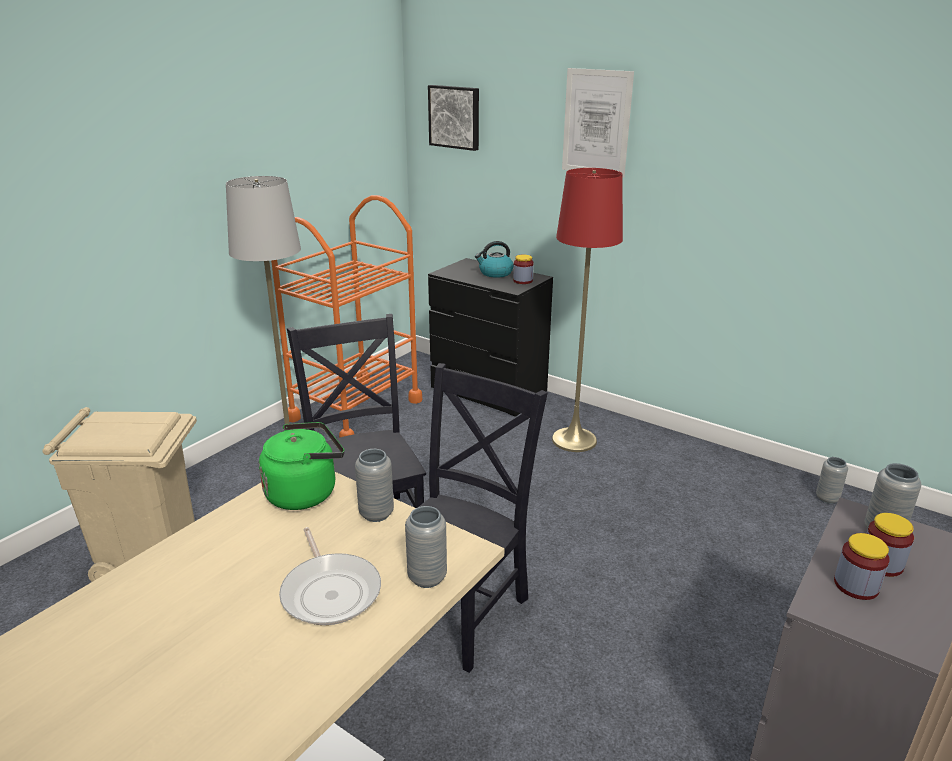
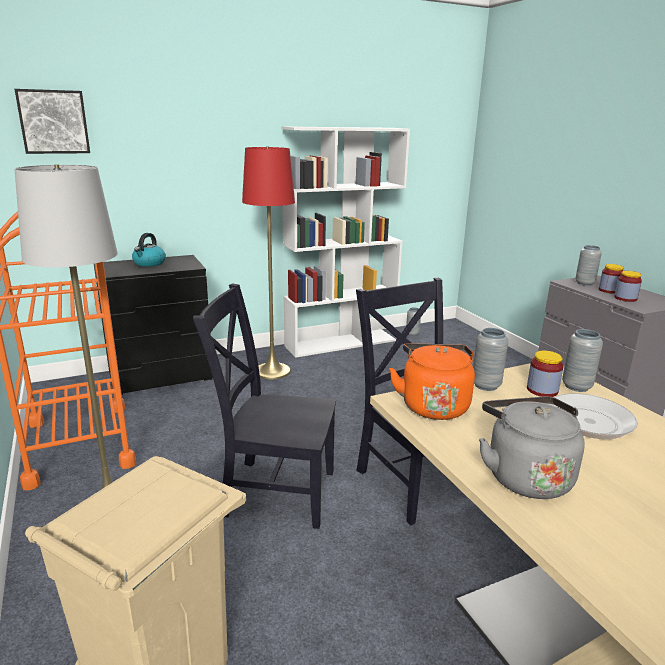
camera: 60 degrees left, 5 degrees down
green kettle [259,422,344,510] -> orange kettle [389,343,475,420]
jar [513,255,534,284] -> jar moved to [527,351,564,397]
picture [562,68,634,178] -> none
none -> white bookcase [281,126,410,358]
none -> grey kettle [479,396,585,499]

